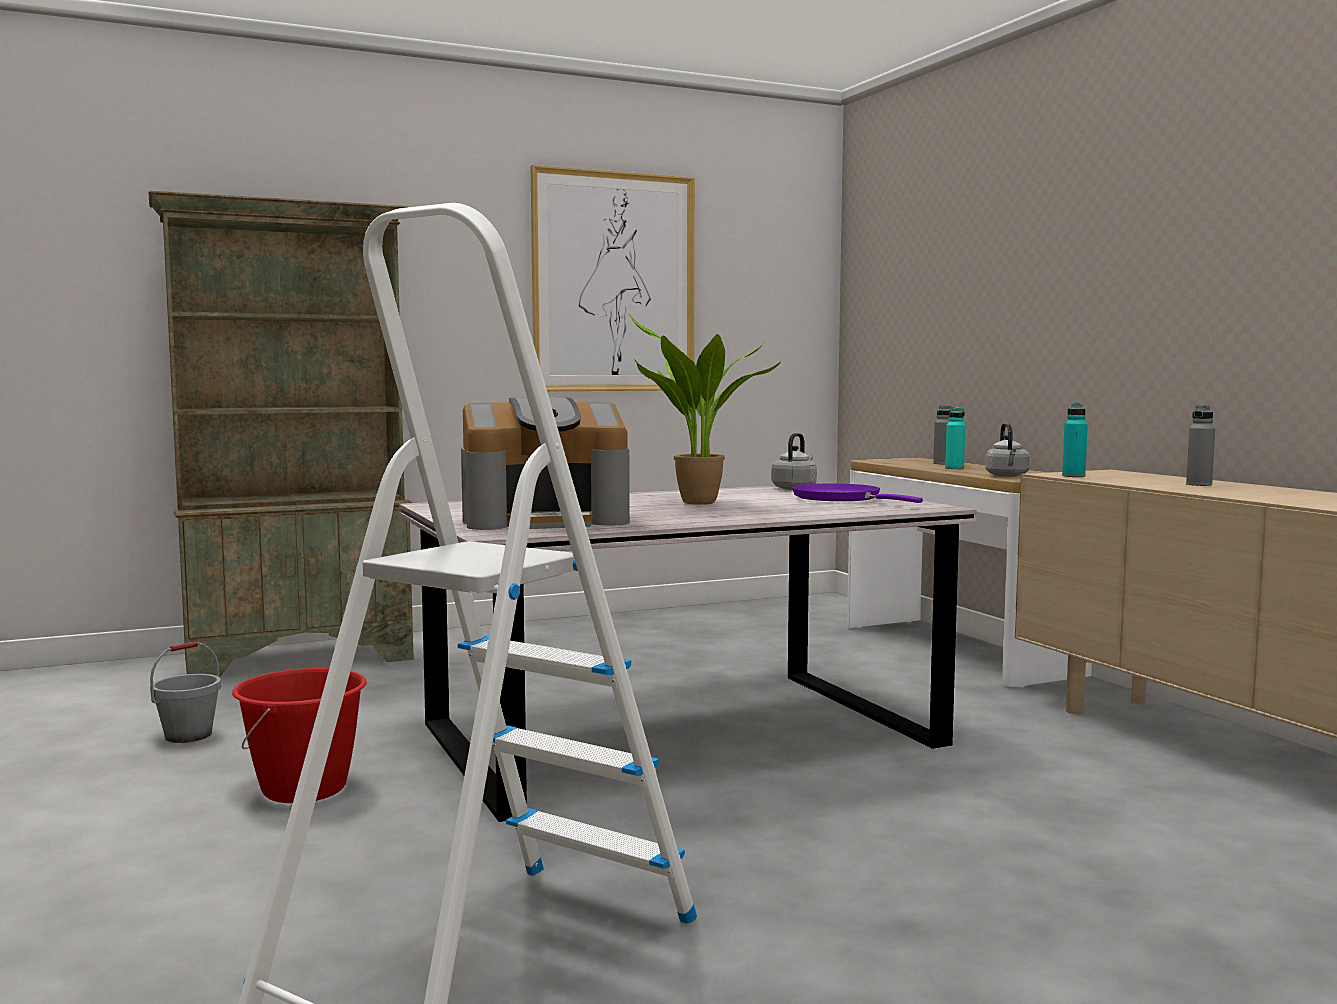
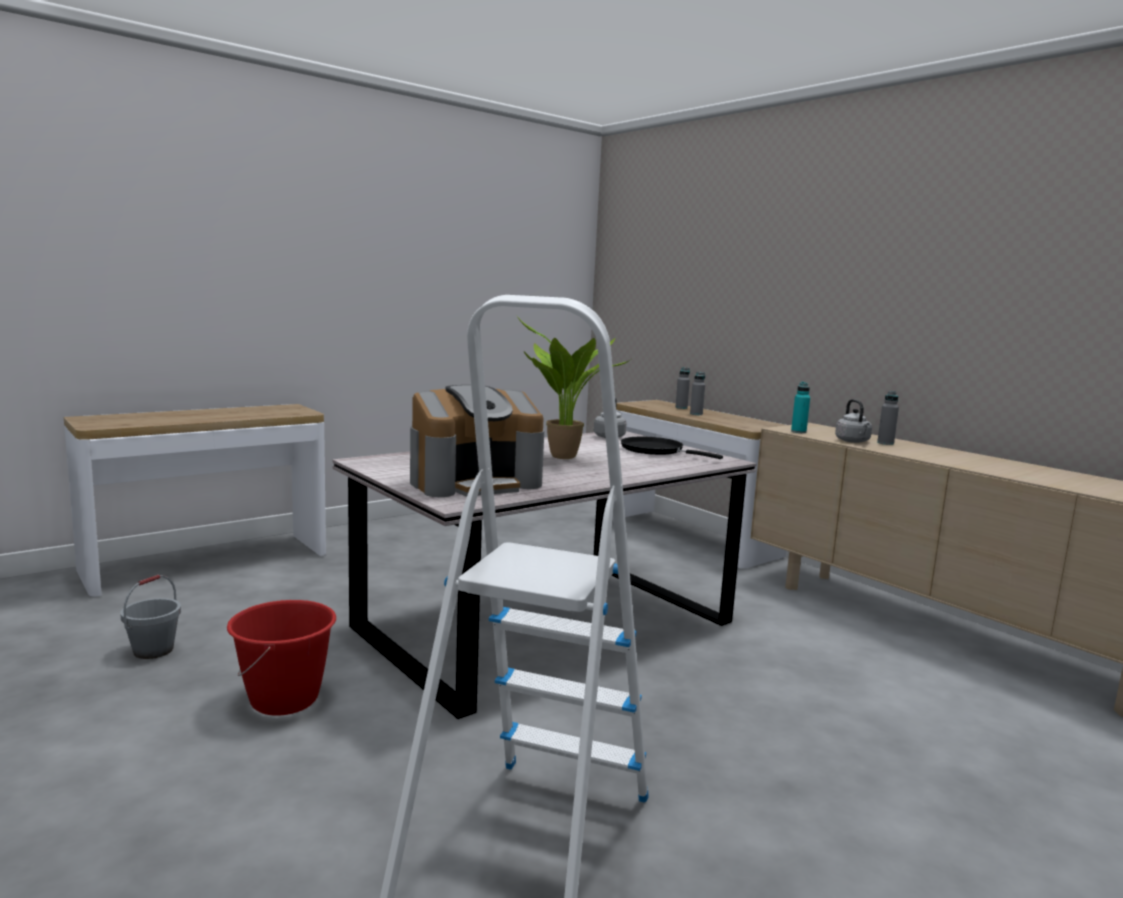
camera: 15 degrees left, 5 degrees up
green bookcase [148,191,414,677] -> console table [64,404,326,597]
picture [531,165,695,391] -> none
purple frying pan [792,483,923,503] -> black frying pan [621,437,723,459]
turquoise bottle [945,407,965,469] -> grey bottle [690,372,705,415]
grey kettle [985,423,1030,477] -> grey kettle moved to [835,399,872,443]

